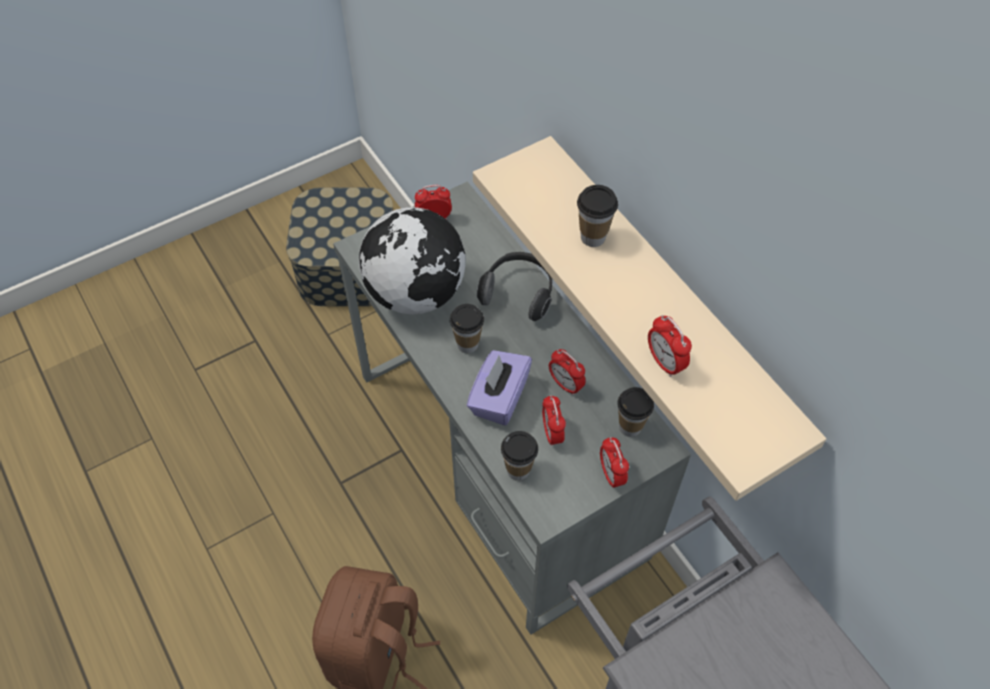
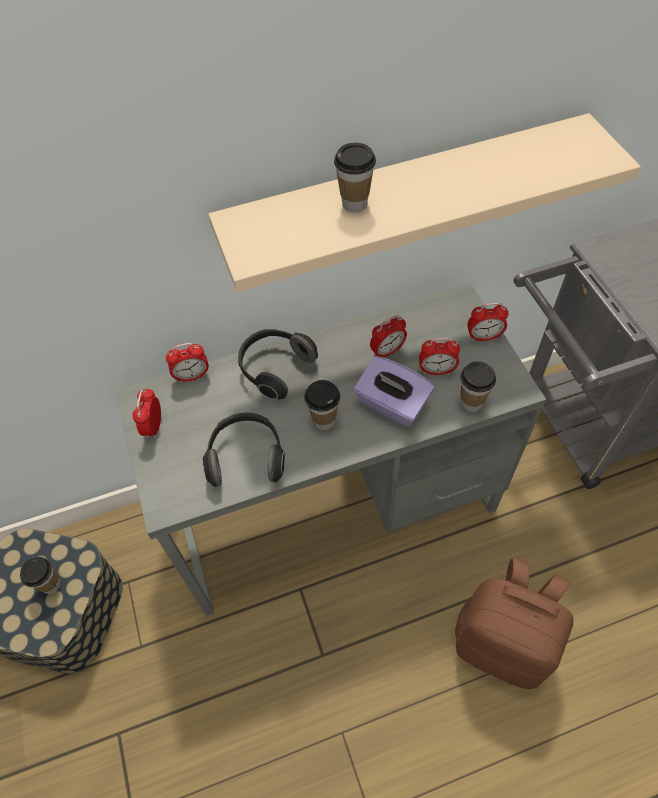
camera: 75 degrees left, 0 degrees up
globe [359,207,466,315] -> headphones [202,413,285,487]
cup [617,387,654,437] -> cup moved to [20,557,61,594]
alarm clock [648,315,692,377] -> alarm clock moved to [166,343,209,383]

